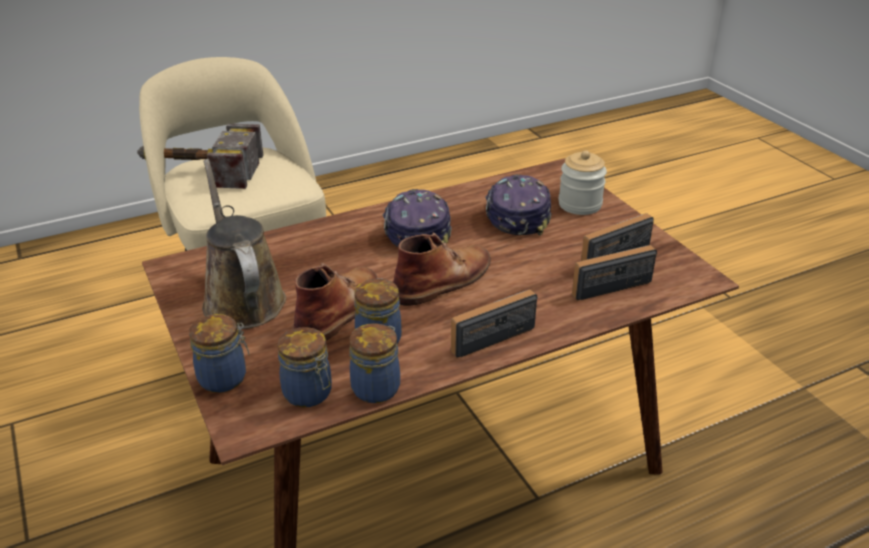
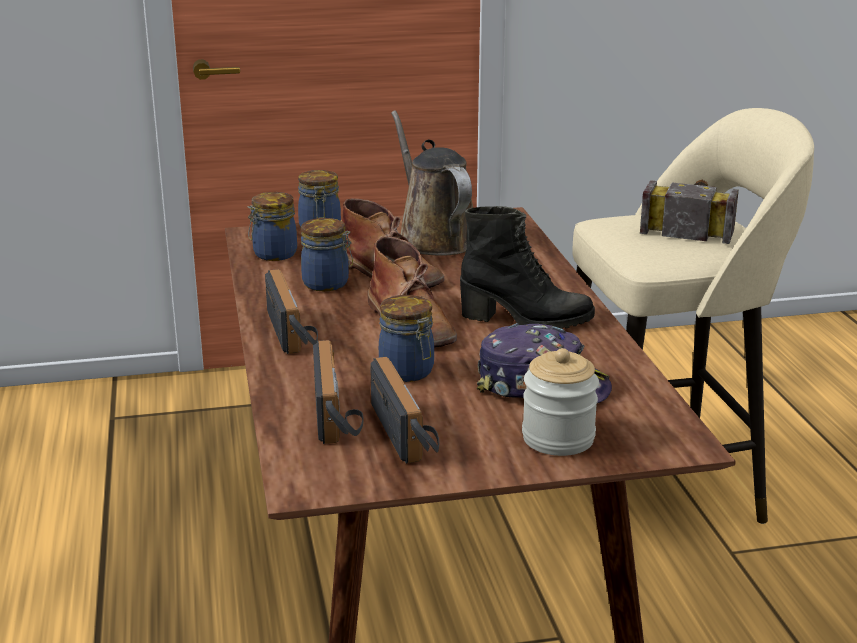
camera: 105 degrees right, 10 degrees down
brown watering can [202,159,286,329] -> brown watering can turned 105 degrees counterclockwise [391,110,473,255]
jar [349,323,400,403] -> jar moved to [379,295,434,382]
cap [383,189,452,247] -> black boot [460,206,595,329]

